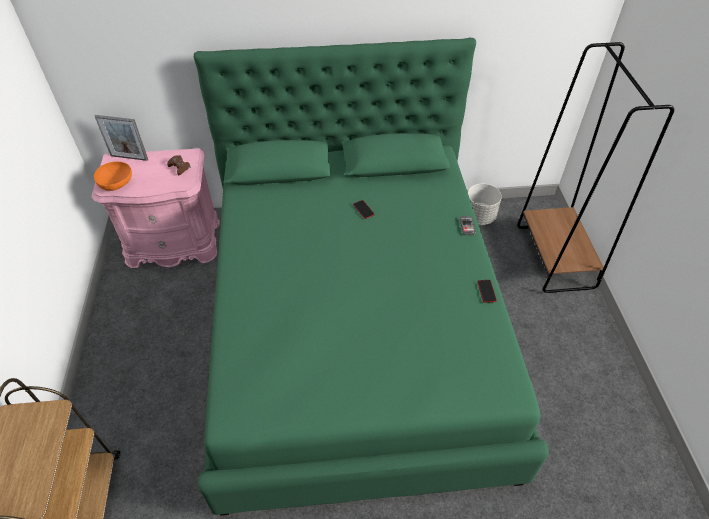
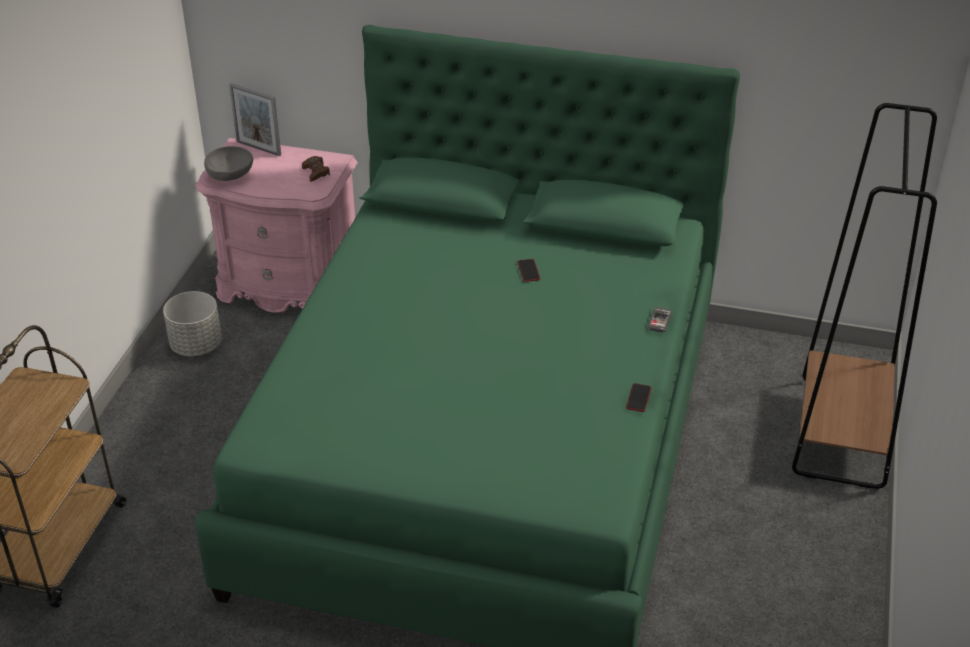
camera: 20 degrees right, 10 degrees down
orange bowl [94,161,132,191] -> grey bowl [204,146,253,181]
grey planter [468,183,502,225] -> grey planter moved to [163,291,222,357]

